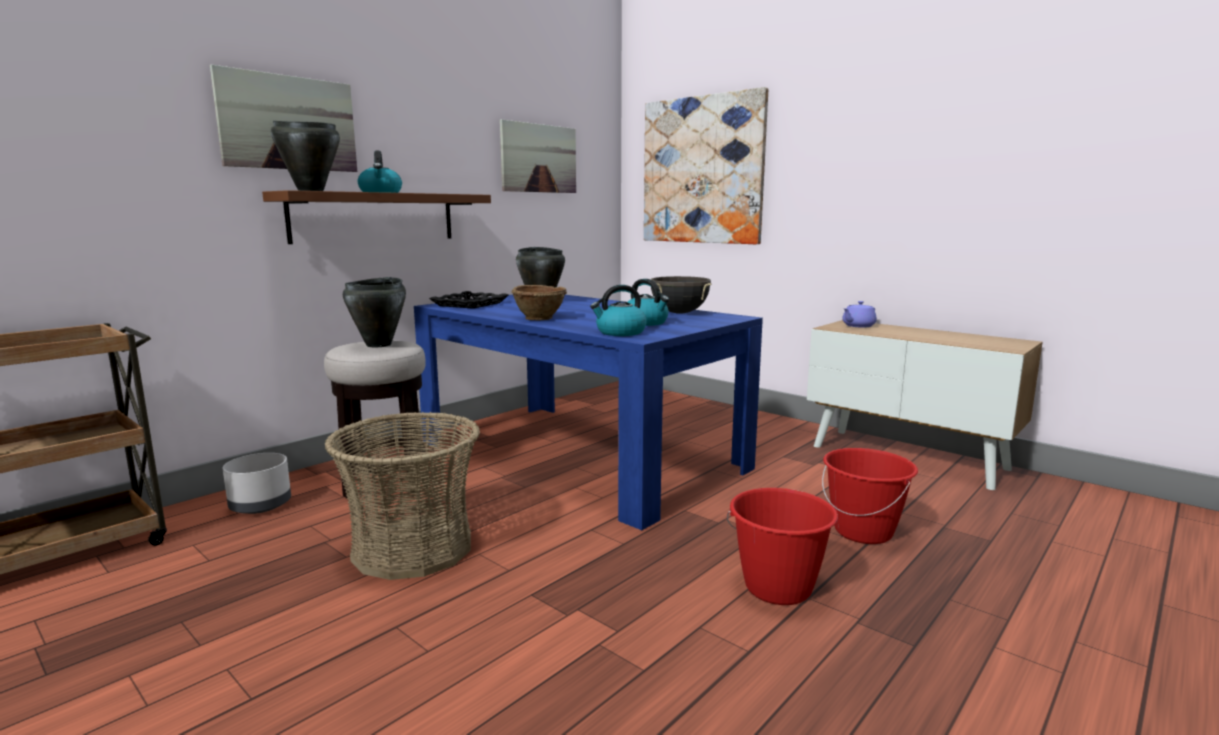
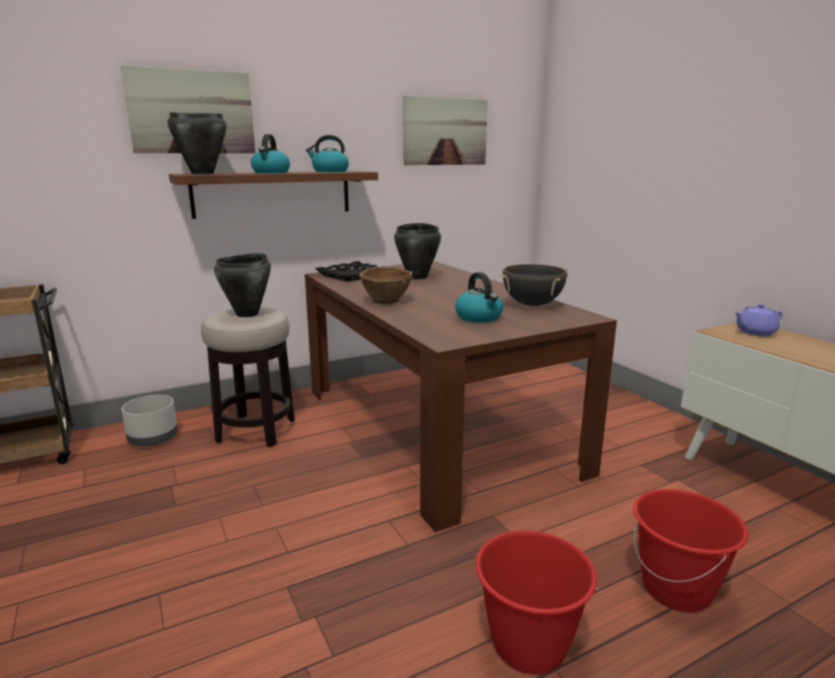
camera: 20 degrees right, 5 degrees up
basket [325,412,480,580] -> none
blue dining table [414,294,763,530] -> brown dining table [305,261,617,532]
kettle [590,285,647,336] -> kettle moved to [306,135,349,172]
picture [644,87,768,245] -> none

